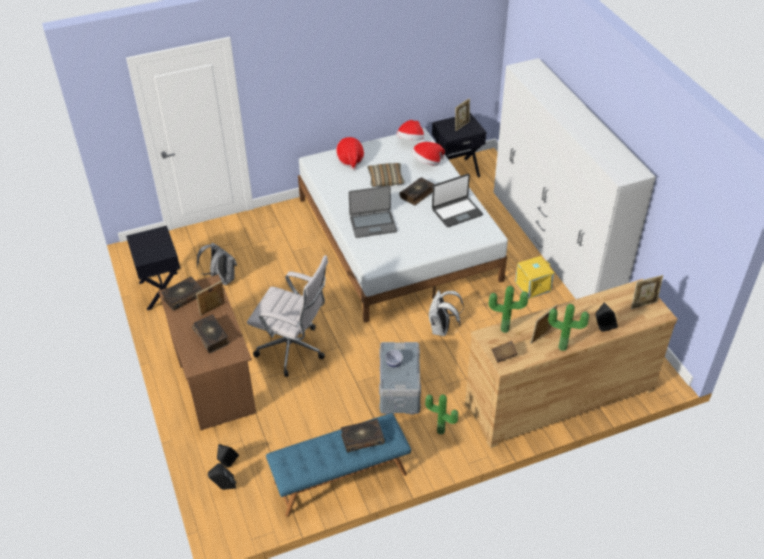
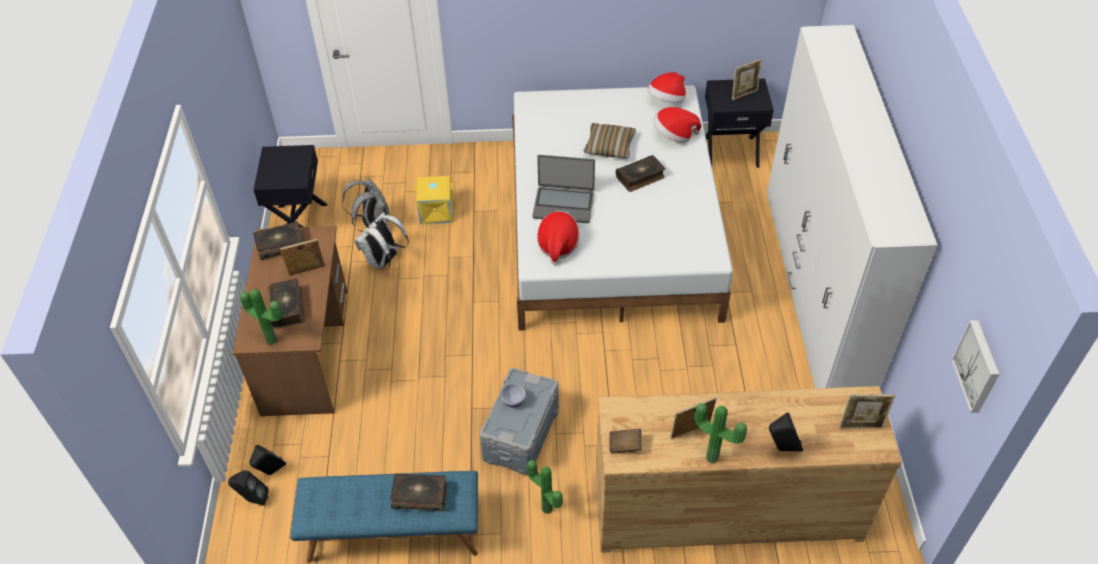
camera: 20 degrees right, 5 degrees up
white office chair [247,255,328,377] -> none
hat [336,137,364,170] -> hat moved to [537,211,580,265]
white backpack [428,290,464,336] -> white backpack moved to [355,212,409,269]
laptop [432,174,483,227] -> none
potted plant [489,286,528,333] -> potted plant moved to [240,289,283,345]
yellow storage box [515,256,554,299] -> yellow storage box moved to [414,176,453,224]
none -> picture [952,320,999,413]

